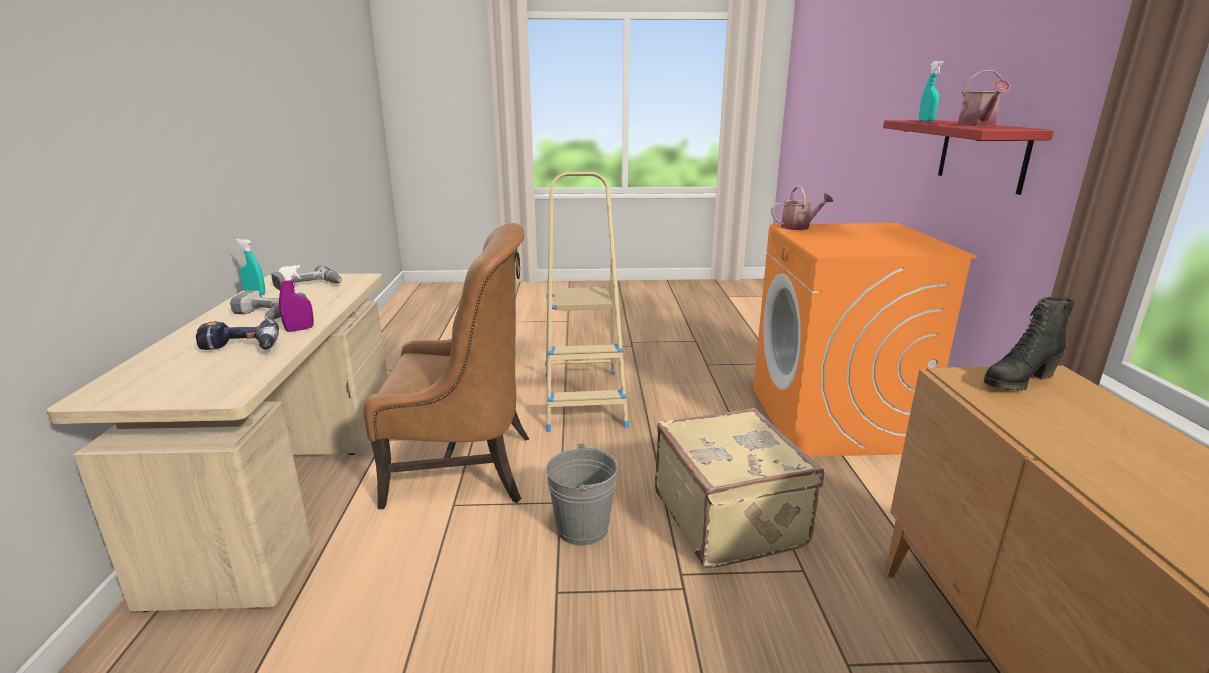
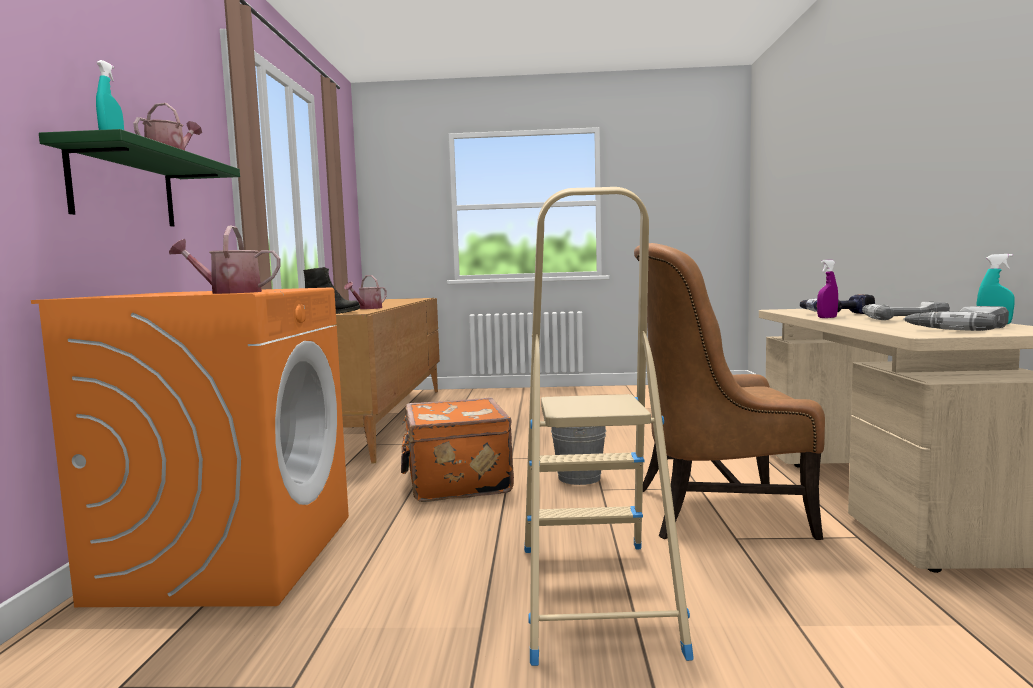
camera: 175 degrees left, 15 degrees down
beige suitcase [655,408,824,568] -> orange suitcase [401,398,514,502]
red shelf [883,120,1054,195] -> green shelf [39,129,240,227]
none -> watering can [344,275,387,309]

